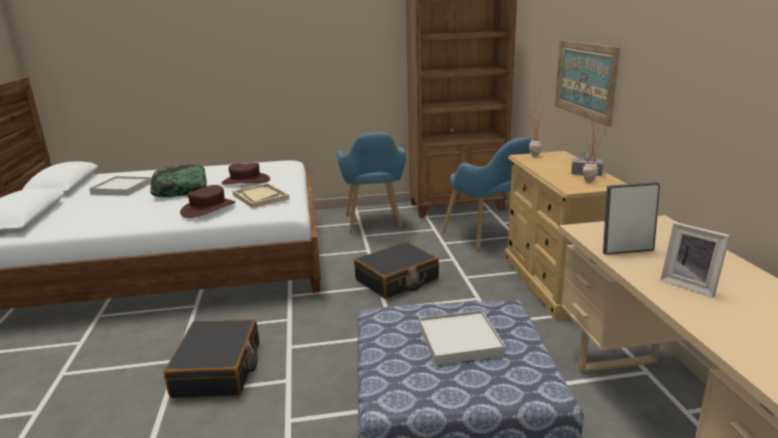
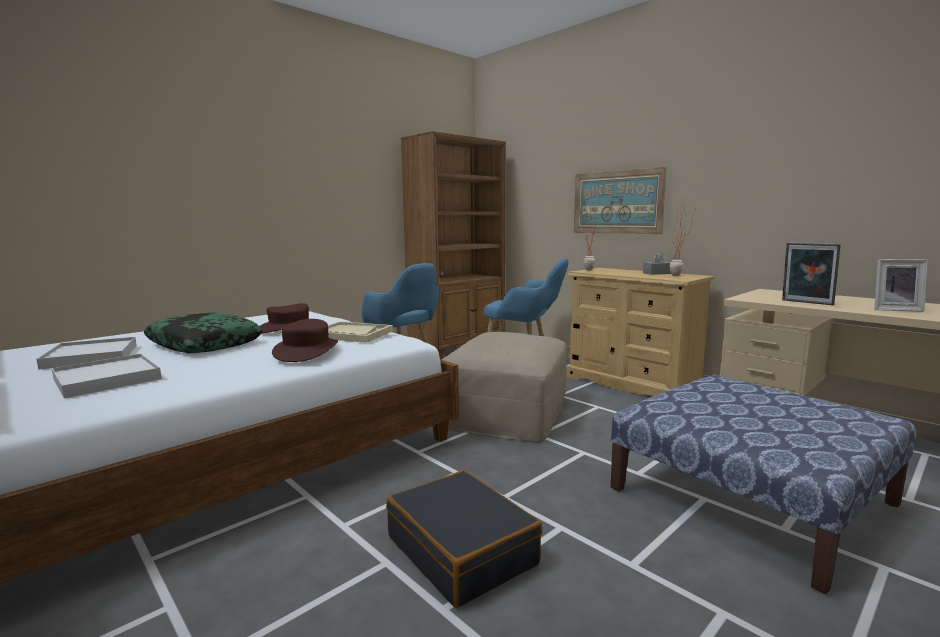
camera: 35 degrees left, 10 degrees down
black suitcase [354,242,439,299] -> beige ottoman [442,332,567,443]
white tray [419,310,506,365] -> white tray moved to [52,354,162,398]
picture frame [603,182,660,255] -> picture frame turned 90 degrees counterclockwise [782,243,841,305]

